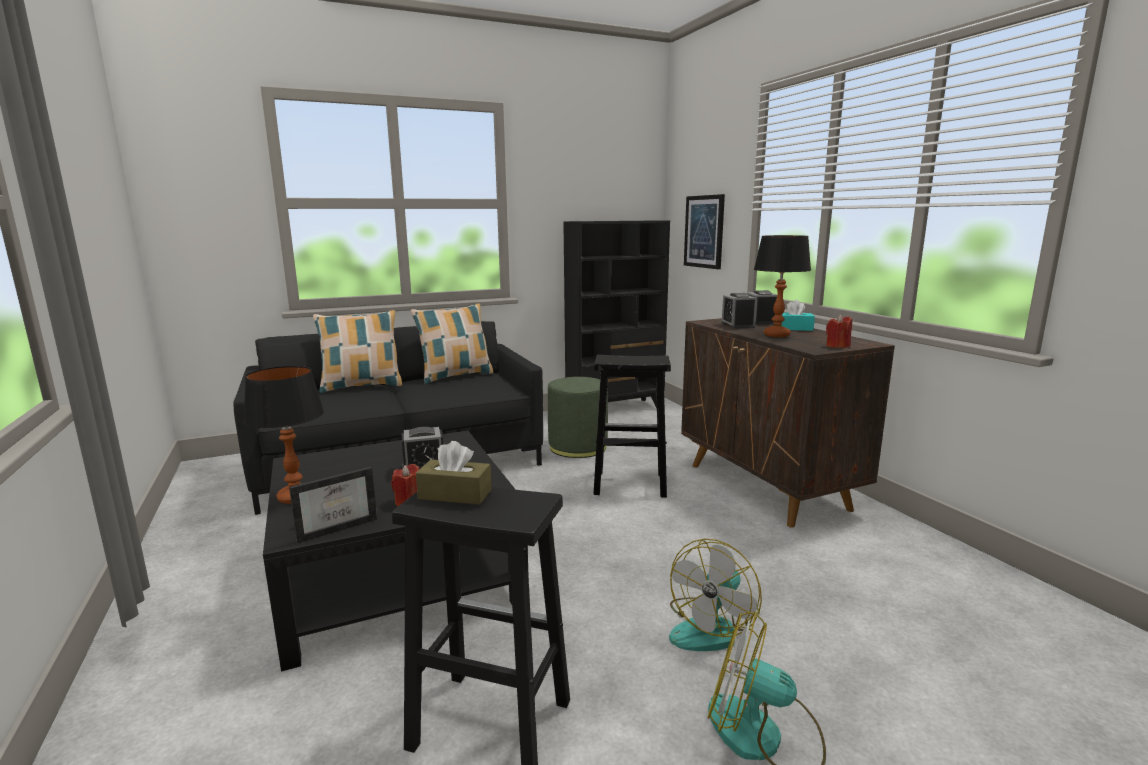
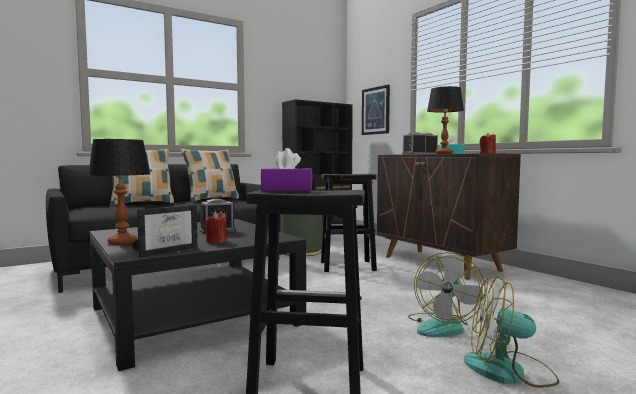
camera: 10 degrees left, 10 degrees down
brown tissue box [416,441,492,505] -> purple tissue box [261,148,313,191]

